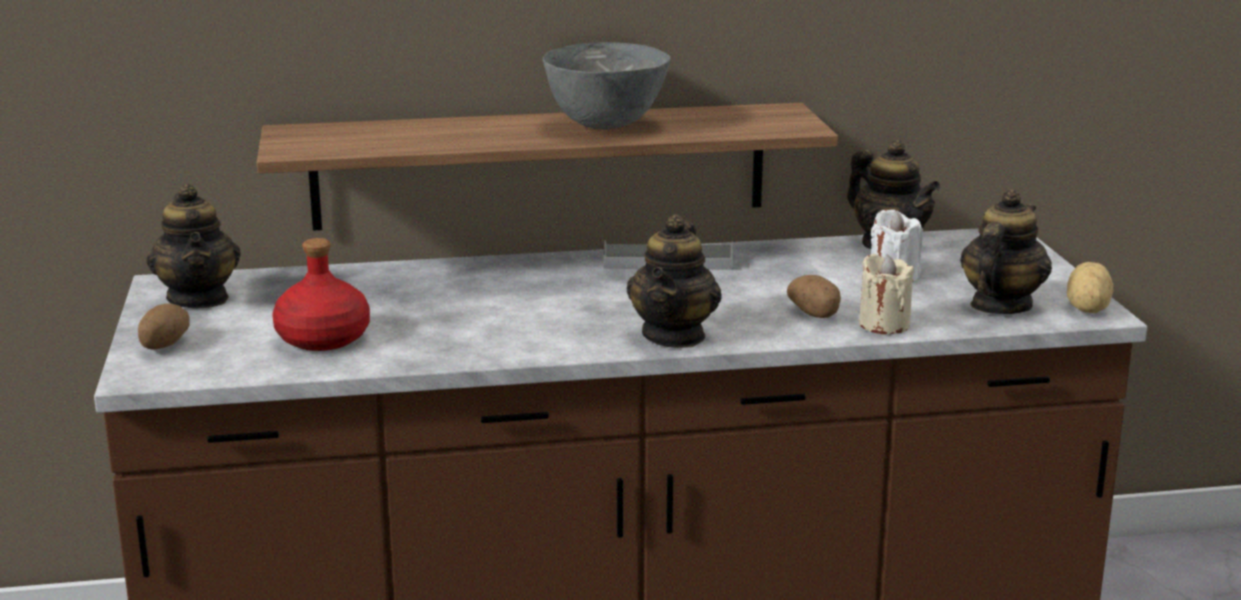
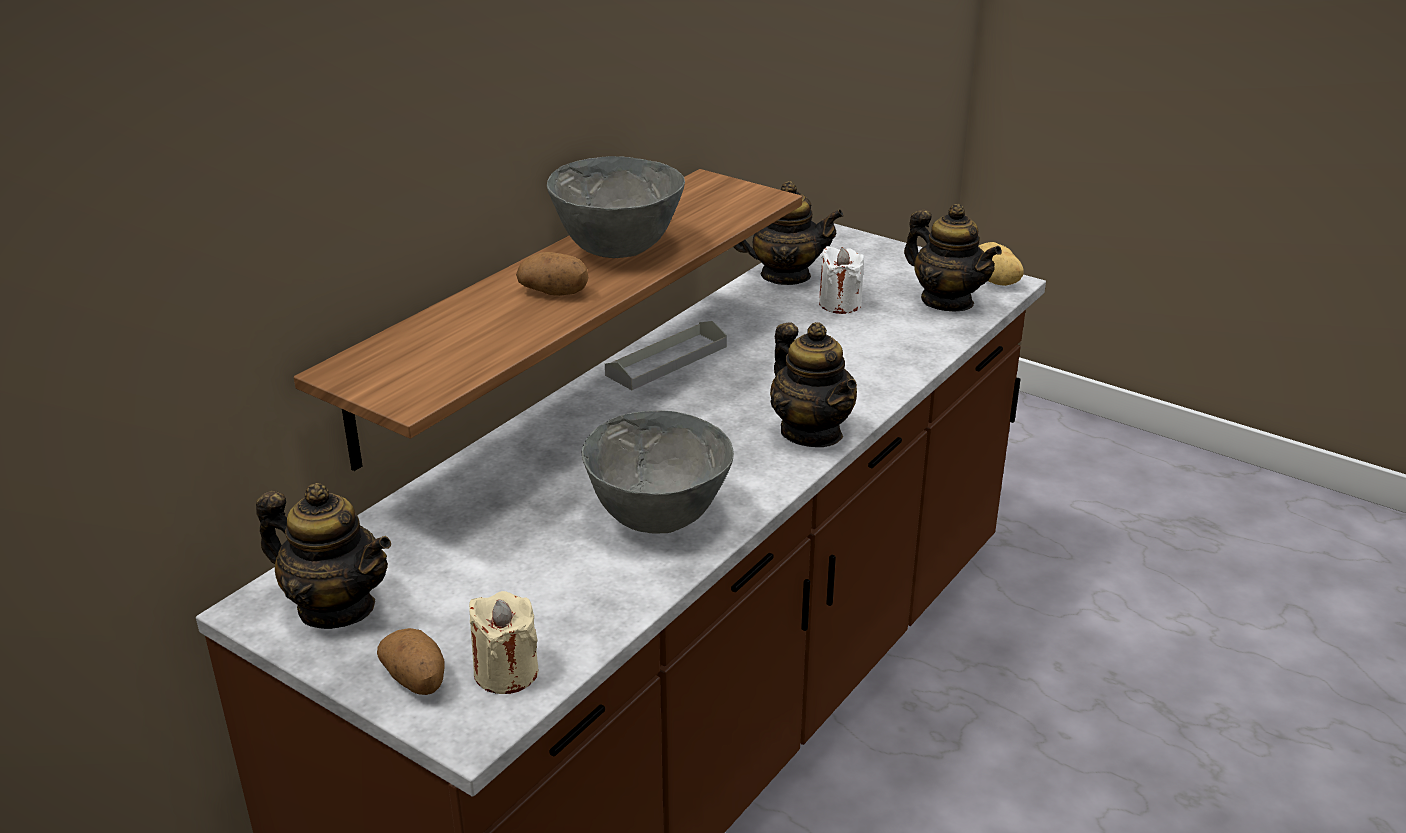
camera: 45 degrees left, 10 degrees up
red bottle [272,238,370,351] -> none
potato [787,275,841,318] -> potato moved to [516,252,588,296]
beige candle [859,254,914,334] -> beige candle moved to [469,591,538,694]
teapot [960,189,1052,314] -> teapot turned 150 degrees clockwise [904,204,1002,311]
none -> grey bowl [581,411,734,533]

